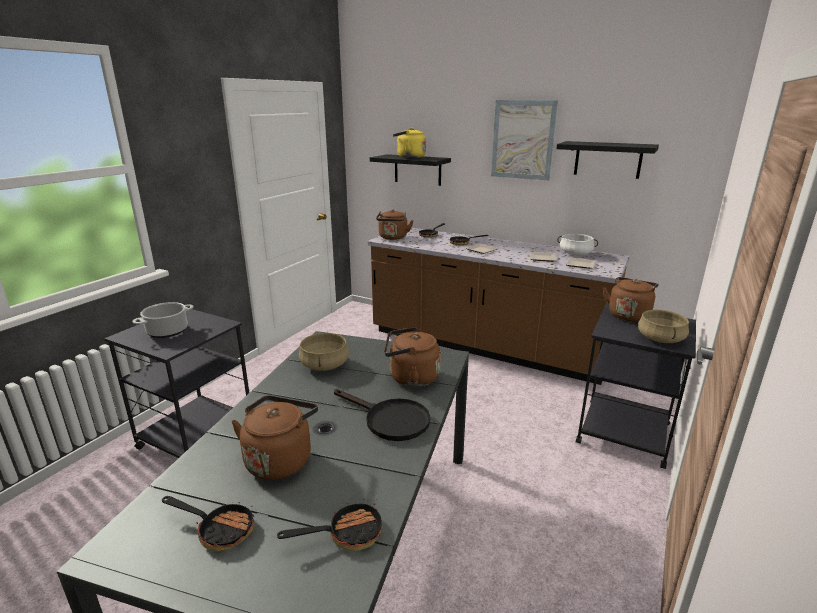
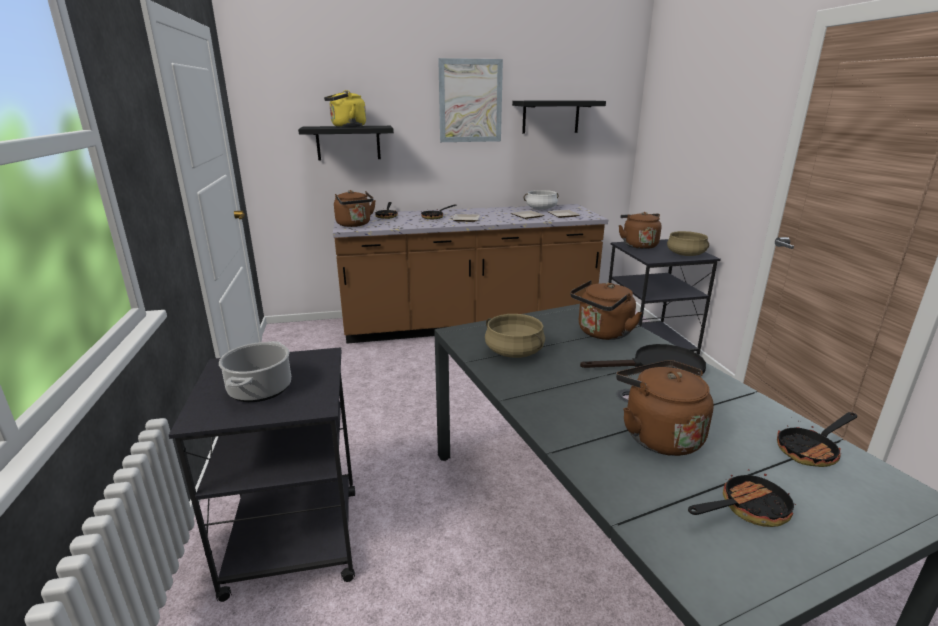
camera: 40 degrees left, 0 degrees up
frying pan [277,499,382,551] -> frying pan turned 150 degrees counterclockwise [777,412,857,467]

